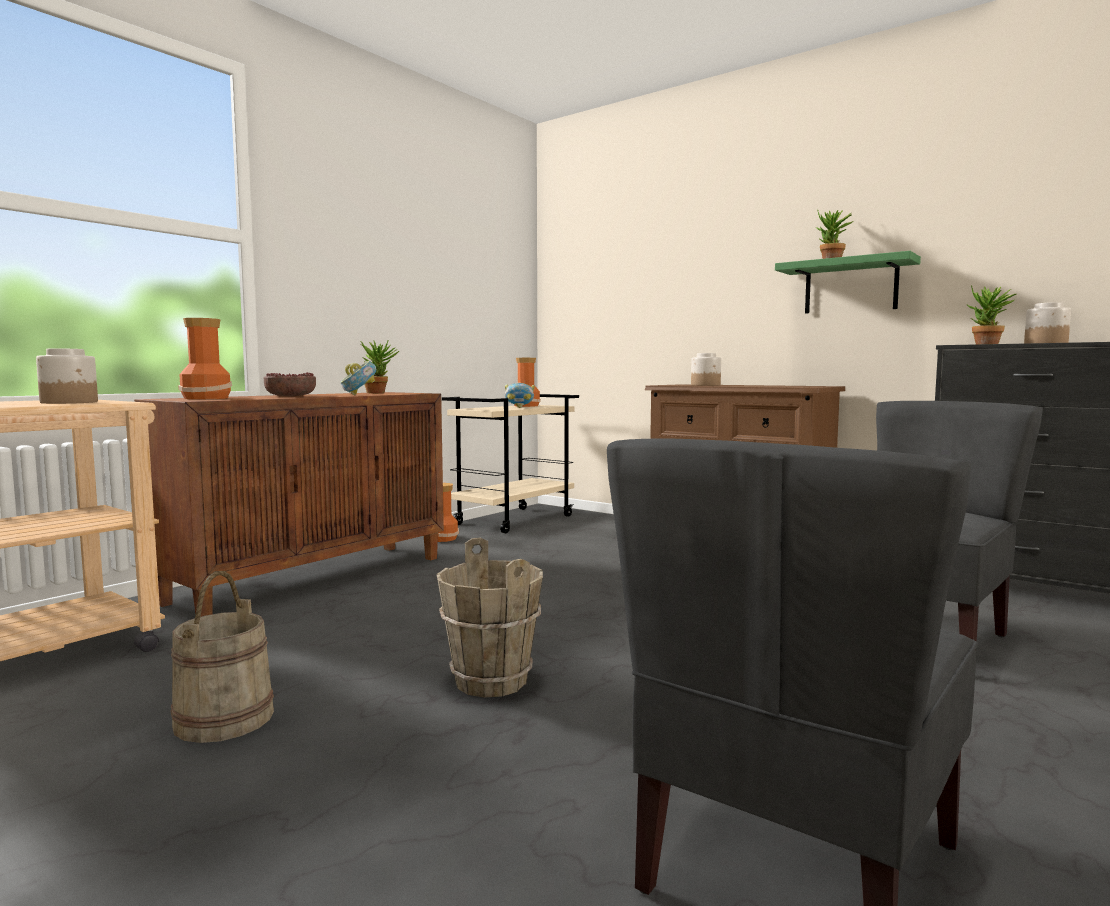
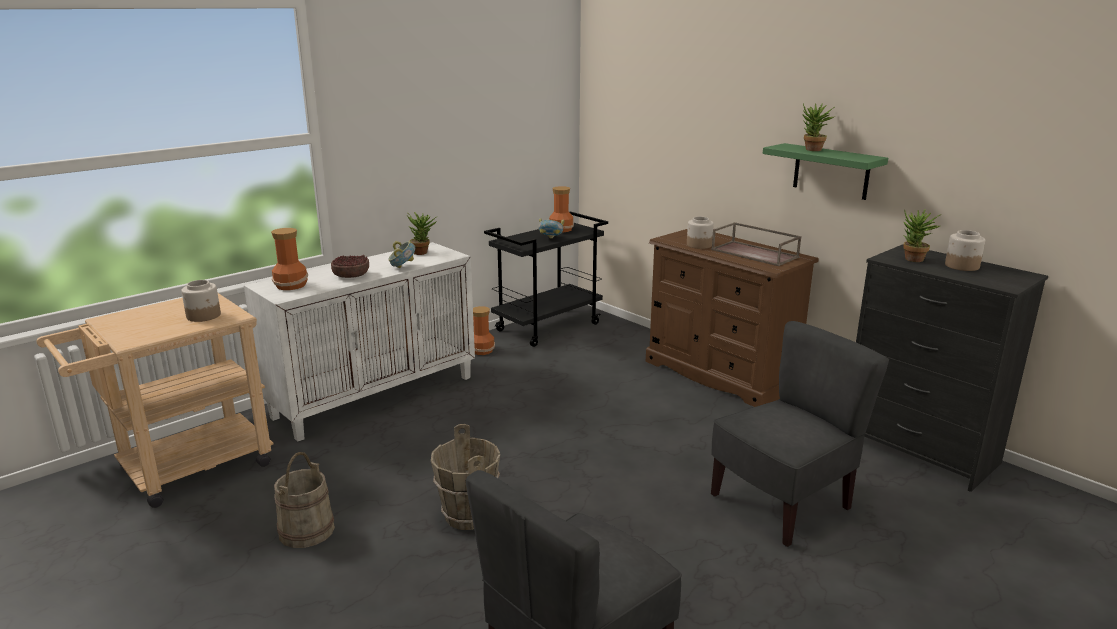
camera: 10 degrees right, 15 degrees up
brown cabinet [134,392,444,617] -> white cabinet [244,242,475,442]
beige cart [442,394,579,533] -> black cart [484,211,608,347]
none -> brown tray [711,222,802,266]

